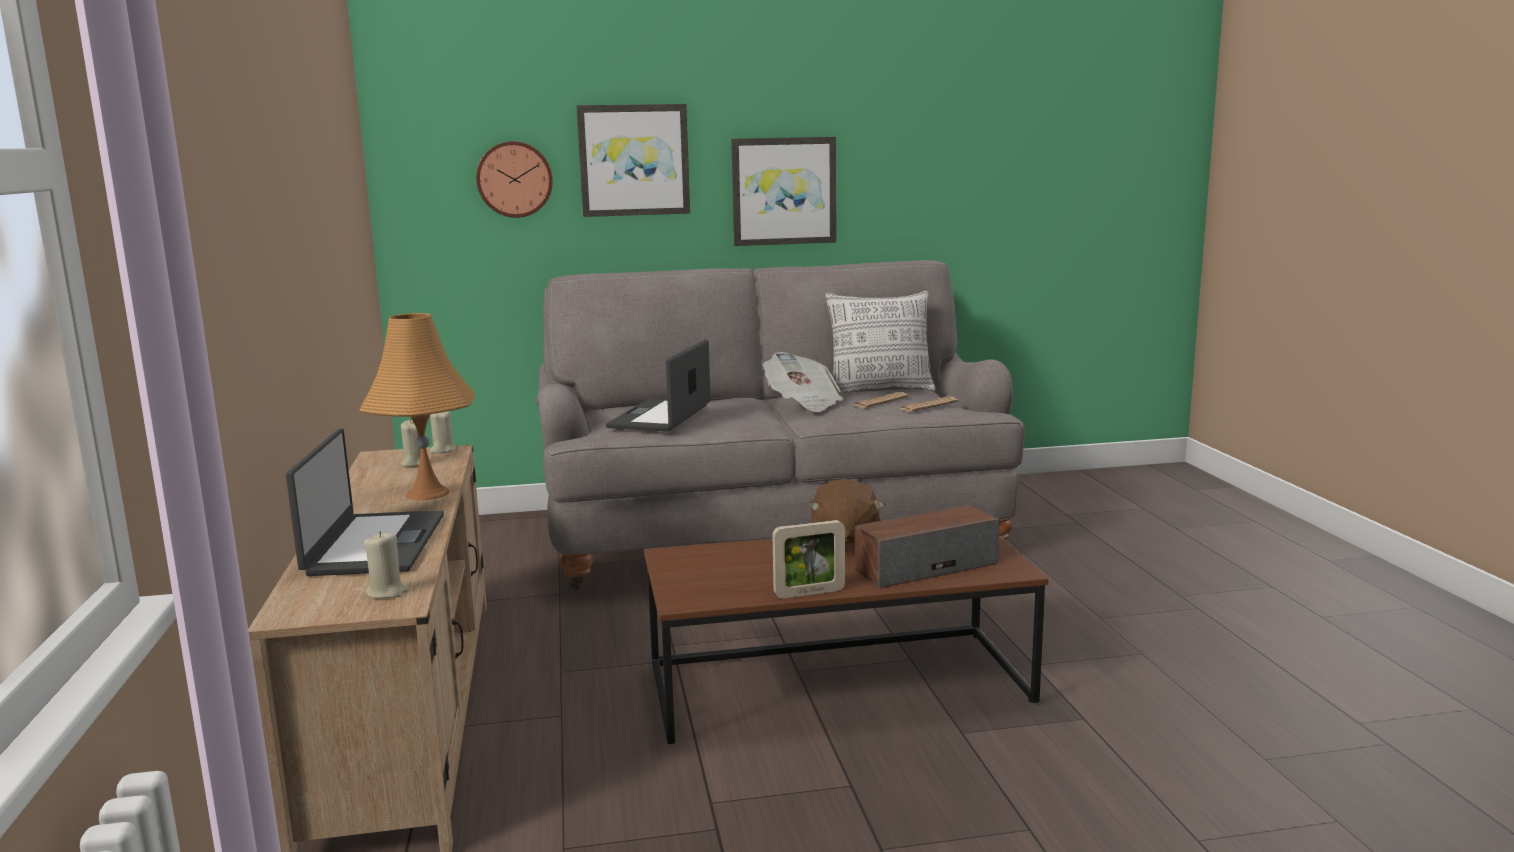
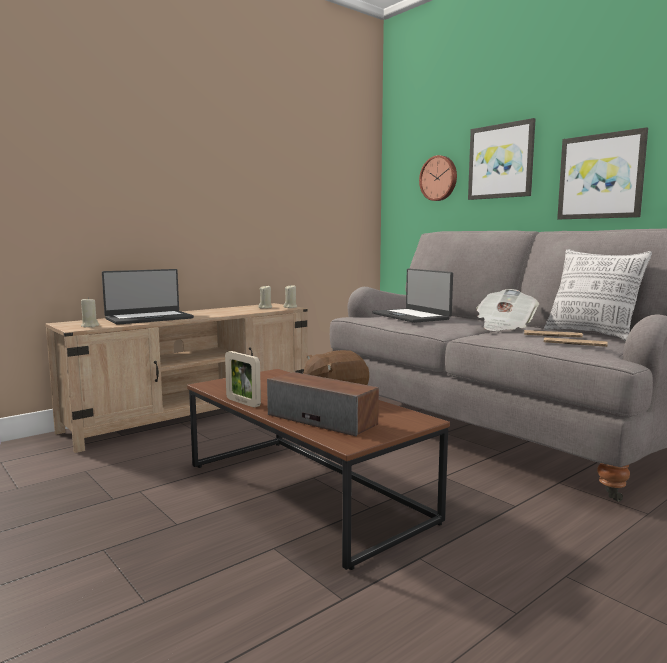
camera: 60 degrees right, 5 degrees down
orange table lamp [359,313,475,501] -> none
laptop [606,339,711,432] -> laptop turned 105 degrees counterclockwise [372,268,453,323]

